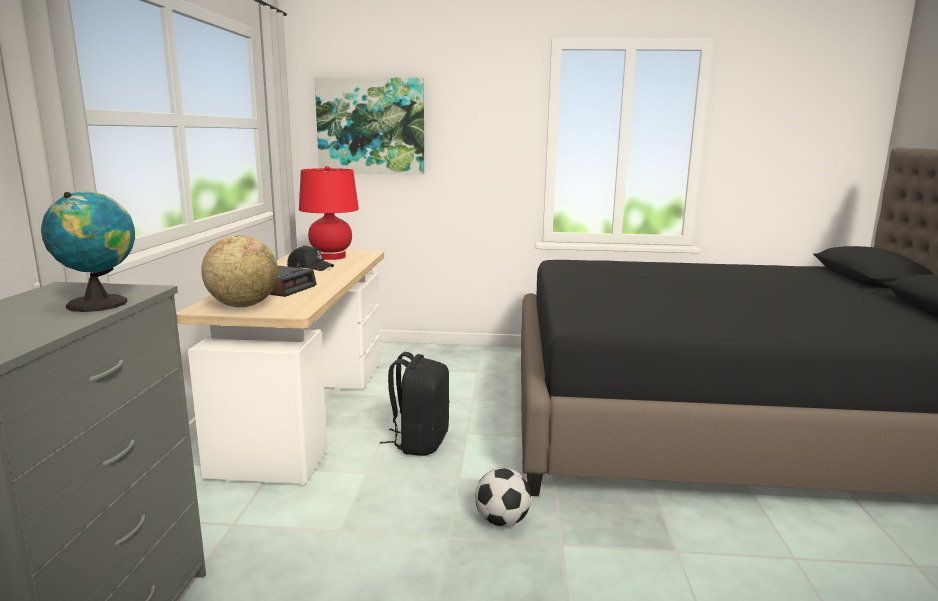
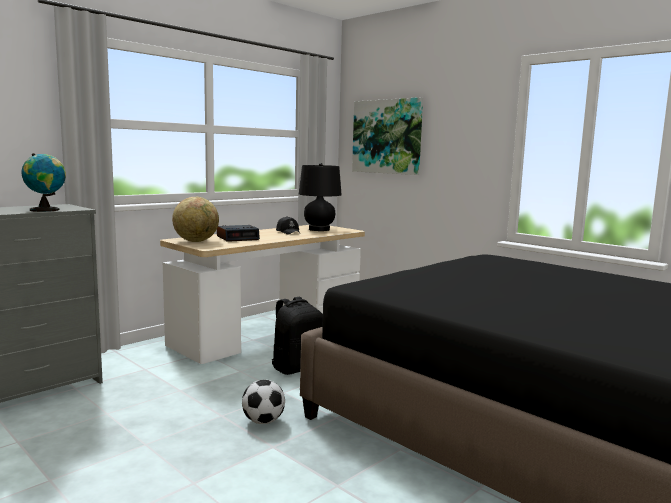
camera: 40 degrees right, 5 degrees down
red table lamp [299,166,359,260] -> black table lamp [299,163,342,231]

